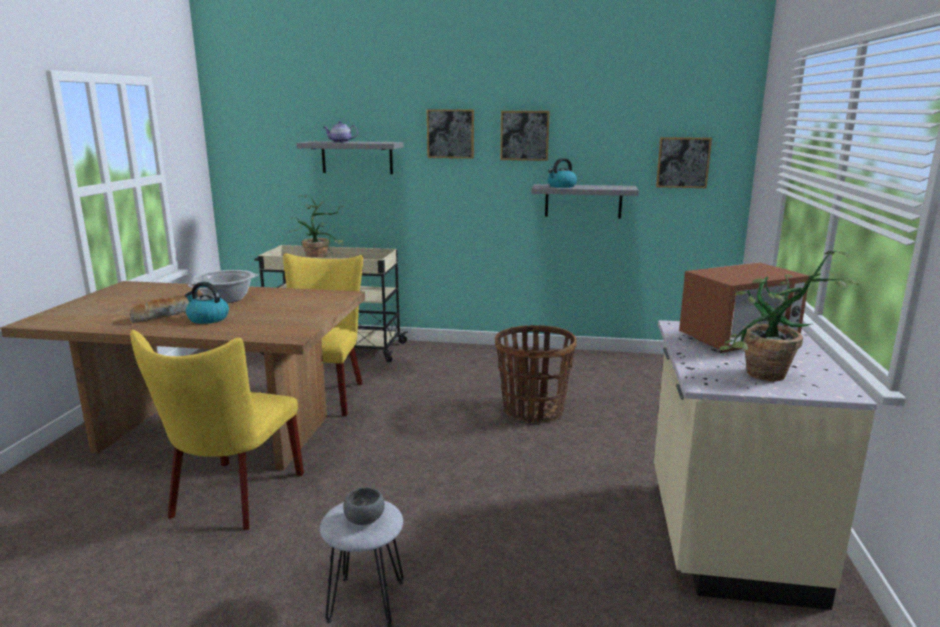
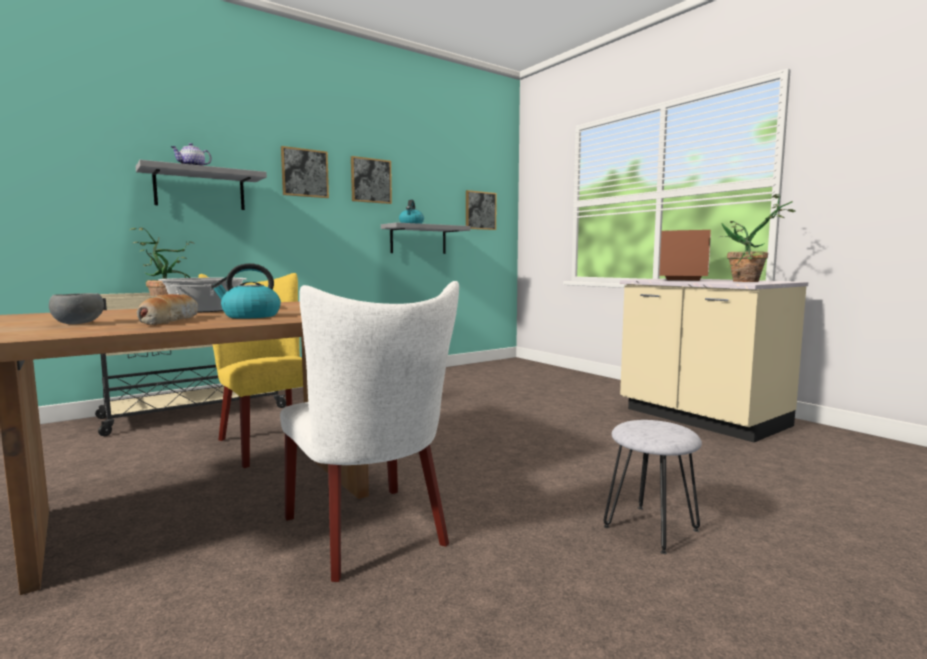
camera: 45 degrees left, 10 degrees down
yellow chair [130,330,304,531] -> white chair [280,281,459,582]
grey bowl [343,487,385,525] -> grey bowl moved to [49,293,104,324]
basket [495,325,576,423] -> none

